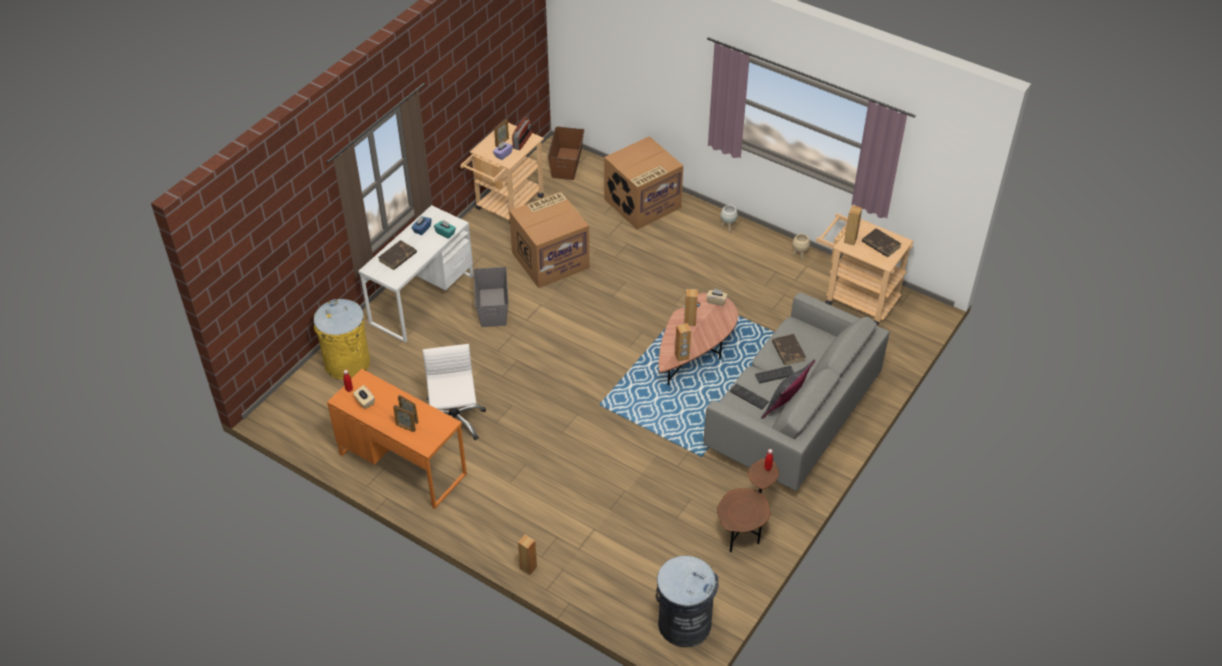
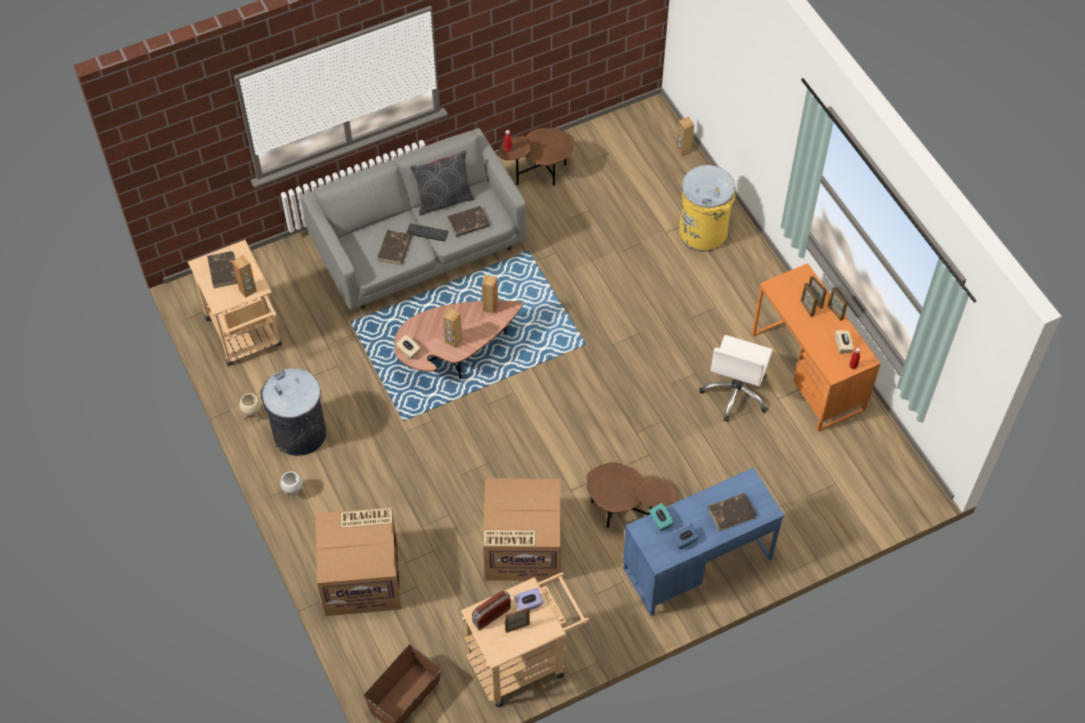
camera: 150 degrees left, 10 degrees up
yellow trash can [314,299,370,380] -> yellow trash can moved to [679,165,736,252]
white desk [358,205,473,343] -> blue desk [623,468,785,616]
grey storage box [474,267,509,327] -> brown side table [586,462,677,528]
brown speaker [518,535,537,575] -> brown speaker moved to [676,117,694,156]
grey trash can [656,556,719,647] -> grey trash can moved to [260,368,326,456]
keyboard [730,384,769,409] -> brown book [447,206,490,237]
none -> picture frame [828,287,848,321]

